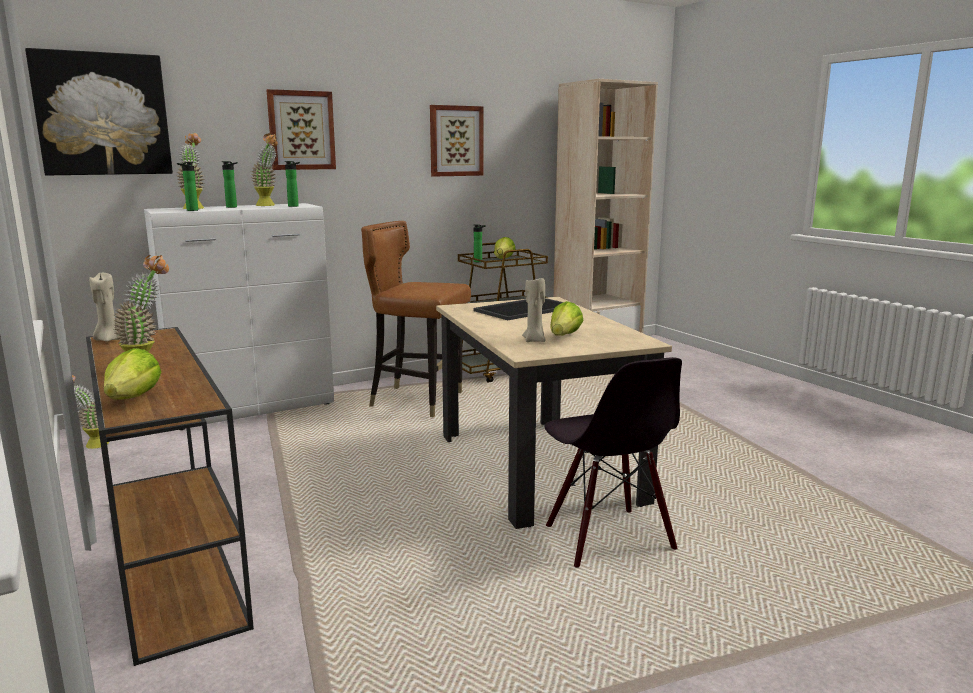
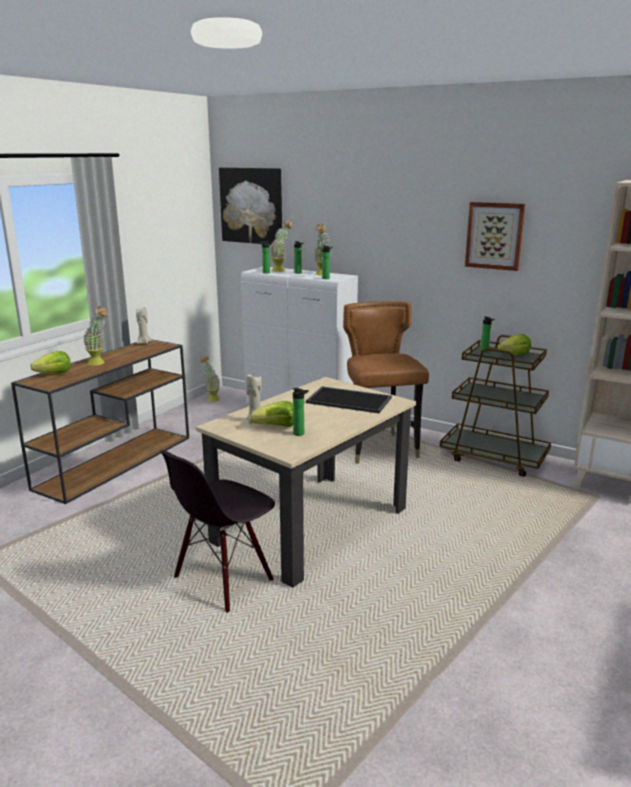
camera: 60 degrees right, 5 degrees up
picture [267,89,336,170] -> none
none -> bottle [293,388,309,436]

